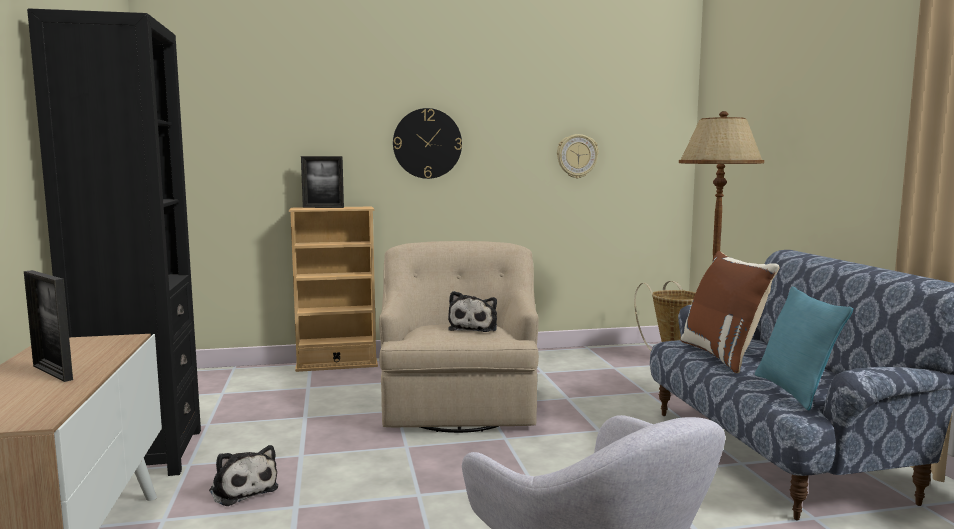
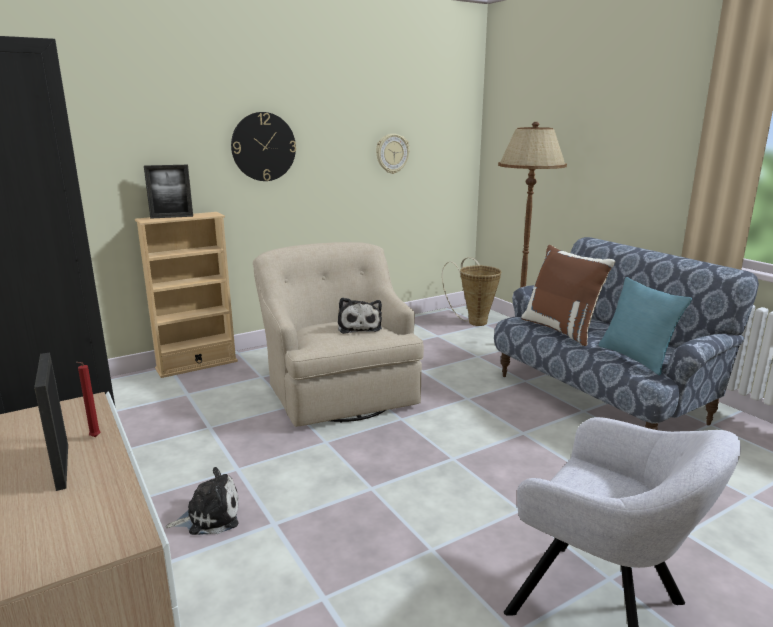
camera: 20 degrees left, 10 degrees up
picture frame [24,270,73,382] -> picture frame turned 45 degrees clockwise [34,352,68,491]
plush toy [209,445,278,506] -> plush toy turned 45 degrees counterclockwise [165,467,239,535]
none -> red candle [76,362,100,437]

